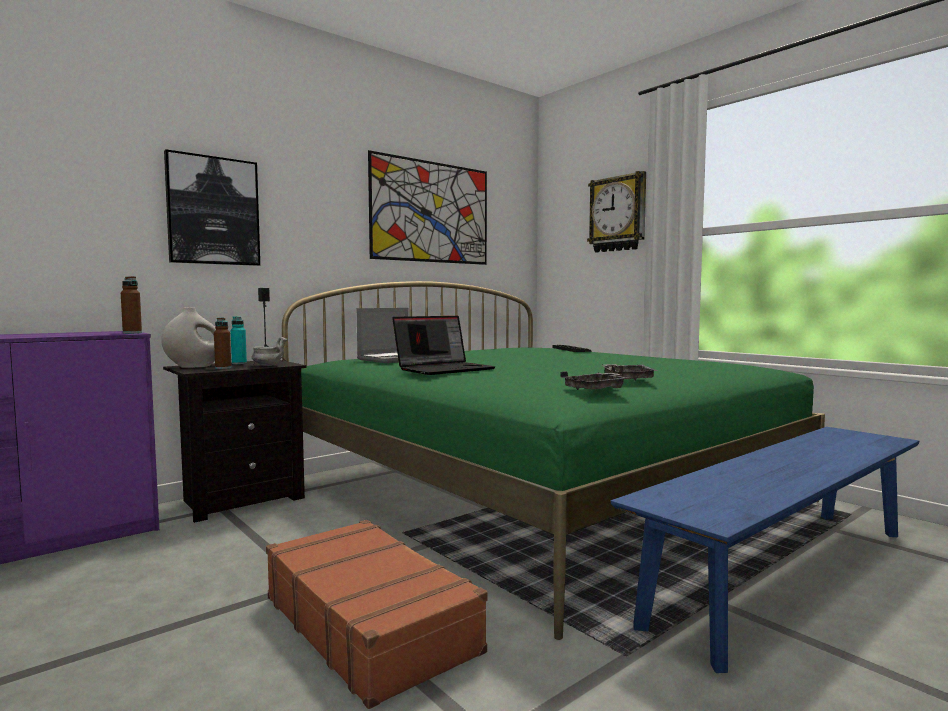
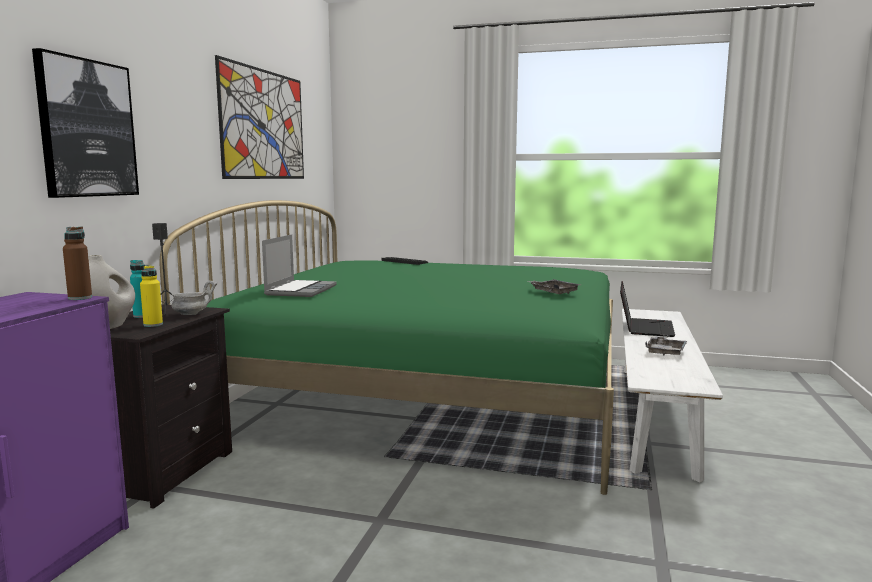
camera: 35 degrees left, 5 degrees up
brown bottle [214,318,231,369] -> yellow bottle [140,265,163,327]
brown suitcase [266,520,488,709] -> none
laptop [392,316,496,375] -> laptop moved to [620,281,675,337]
grey tray [561,371,631,390] -> grey tray moved to [645,336,687,356]
wall clock [587,171,646,252] -> none
blue bench [611,427,919,673] -> white bench [622,309,723,482]

